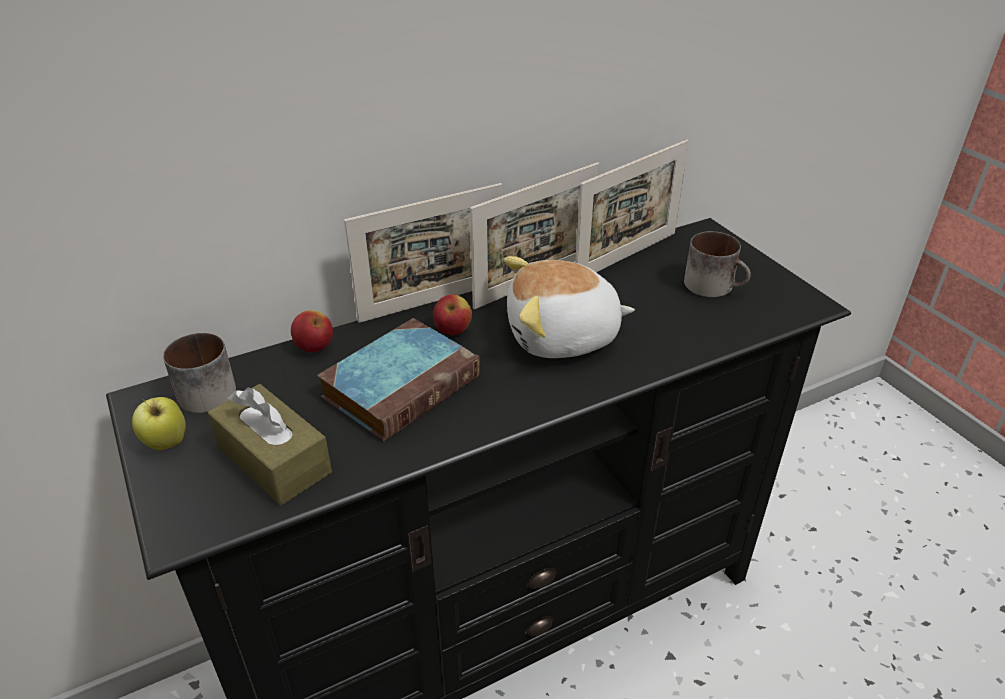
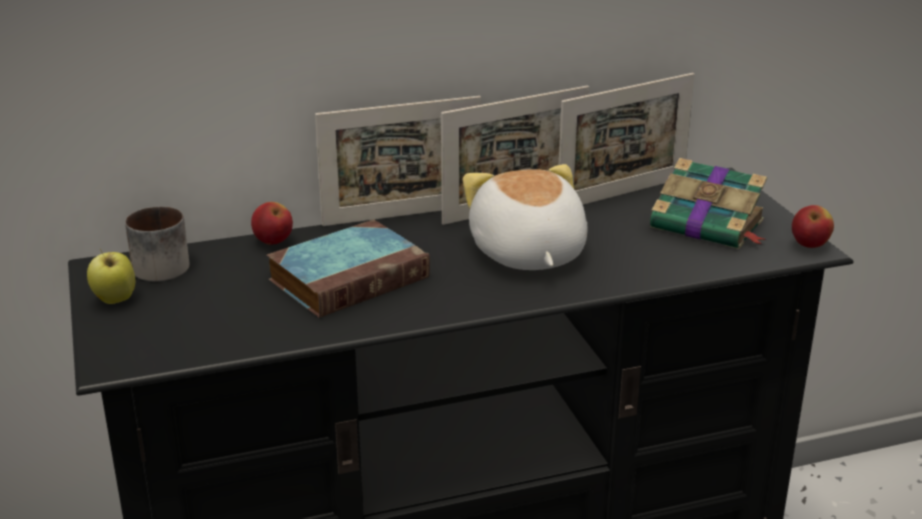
camera: 10 degrees right, 10 degrees down
brown tissue box [208,384,332,505] -> none
apple [433,294,472,335] -> apple moved to [792,205,834,248]
plush toy [504,256,635,358] -> plush toy turned 75 degrees clockwise [463,164,588,270]
mug [684,231,751,297] -> book [650,158,767,249]

